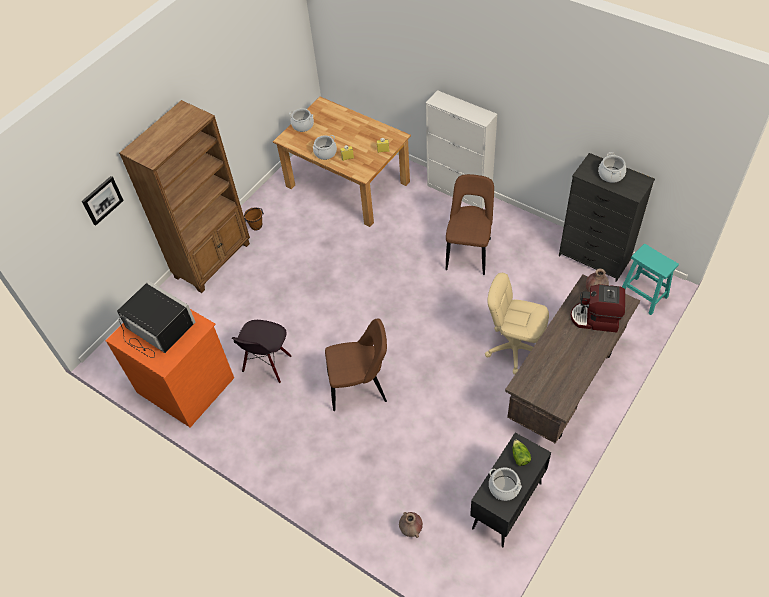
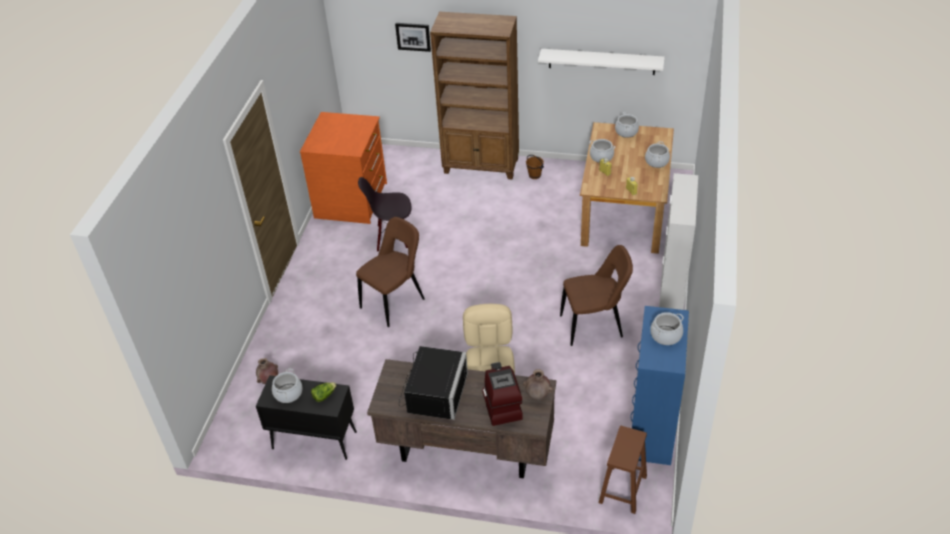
camera: 65 degrees right, 10 degrees down
black microwave [117,281,196,358] -> black microwave moved to [399,346,468,420]
brown chair [325,319,387,411] -> brown chair turned 105 degrees counterclockwise [356,217,425,327]
black dresser [559,153,655,282] -> blue dresser [630,306,689,465]
turquoise stool [622,244,679,315] -> brown stool [599,426,647,514]
none -> white shelf [538,49,665,75]
none -> cooking pot [645,141,670,168]

